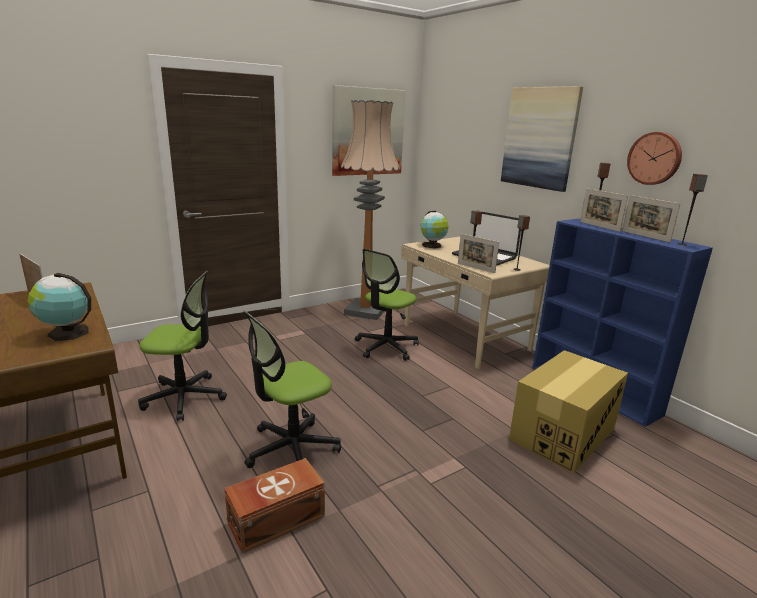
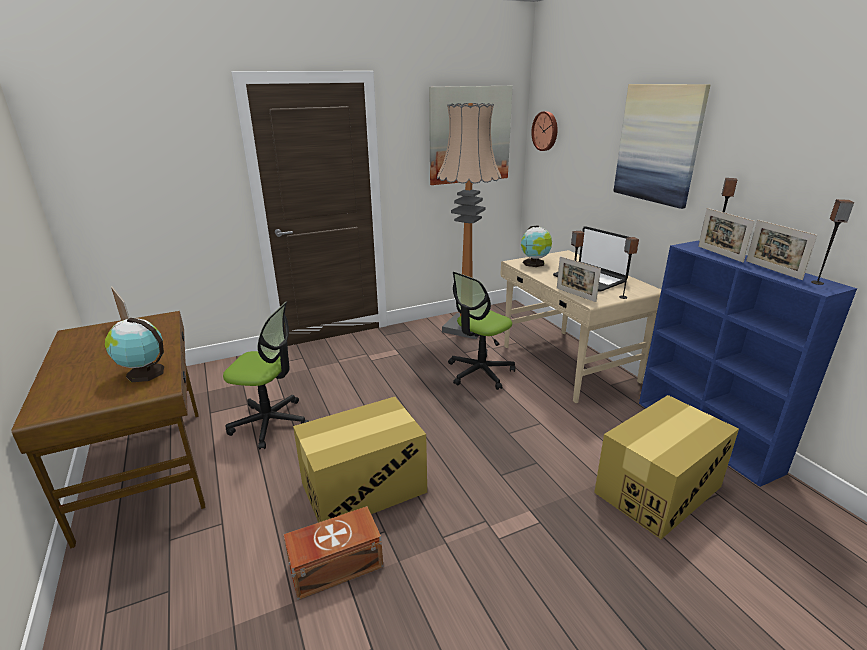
camera: 10 degrees right, 5 degrees up
office chair [244,311,341,468] -> cardboard box [293,397,427,523]
wall clock [627,132,682,185] -> wall clock moved to [531,111,558,151]

